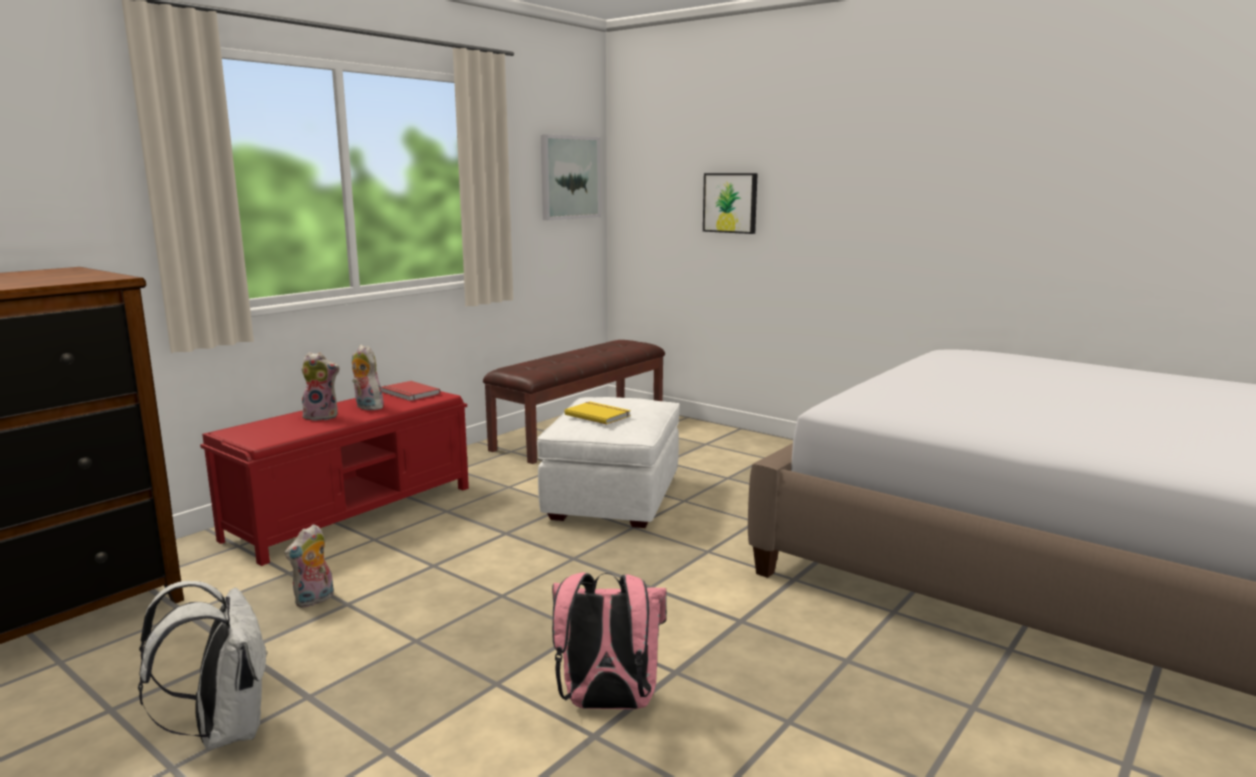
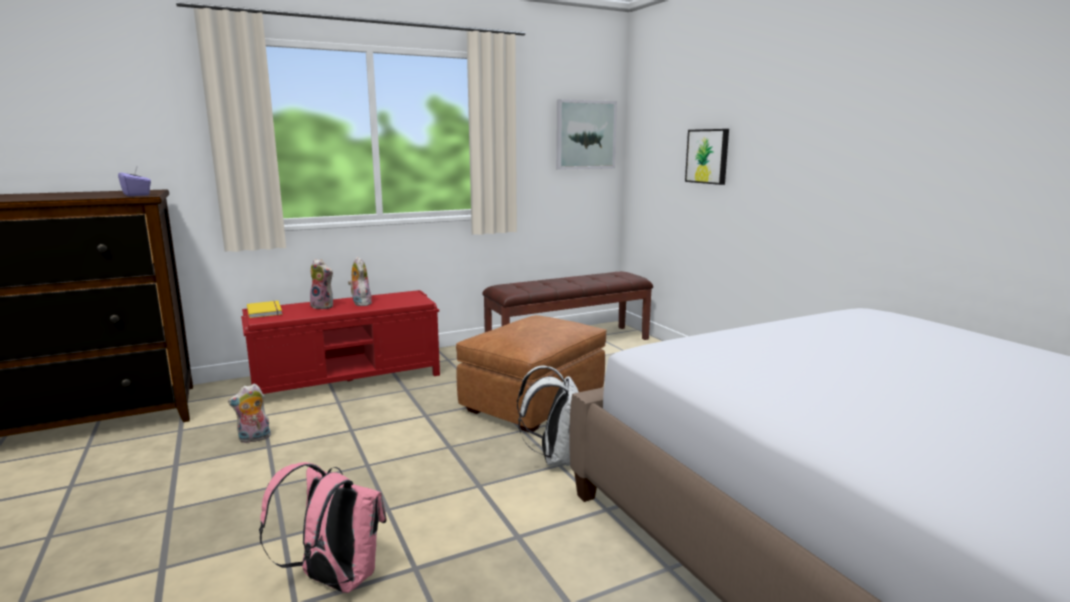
camera: 25 degrees right, 0 degrees up
white backpack [138,581,268,750] -> white backpack moved to [517,366,579,466]
red book [381,381,441,401] -> none
white ottoman [537,397,679,528] -> brown ottoman [456,315,607,433]
yellow book [565,401,631,425] -> yellow book moved to [247,301,282,318]
none -> purple tissue box [118,166,151,196]

